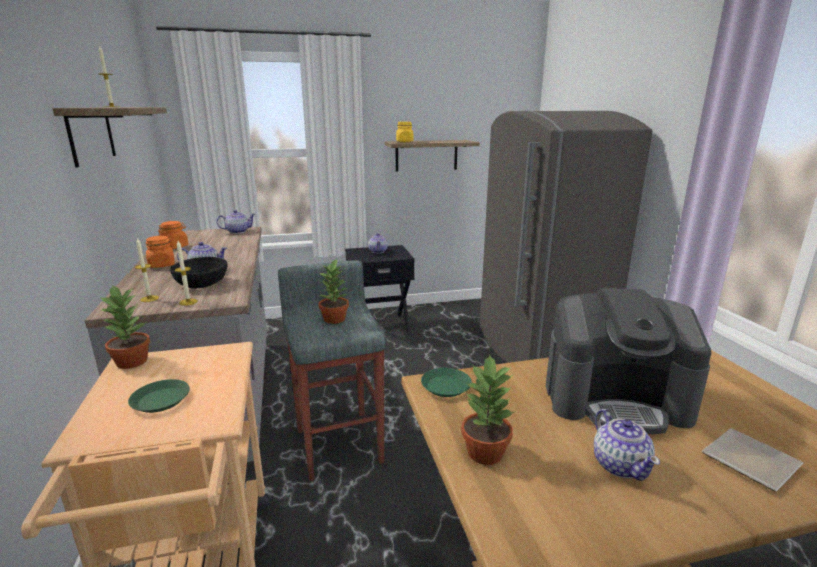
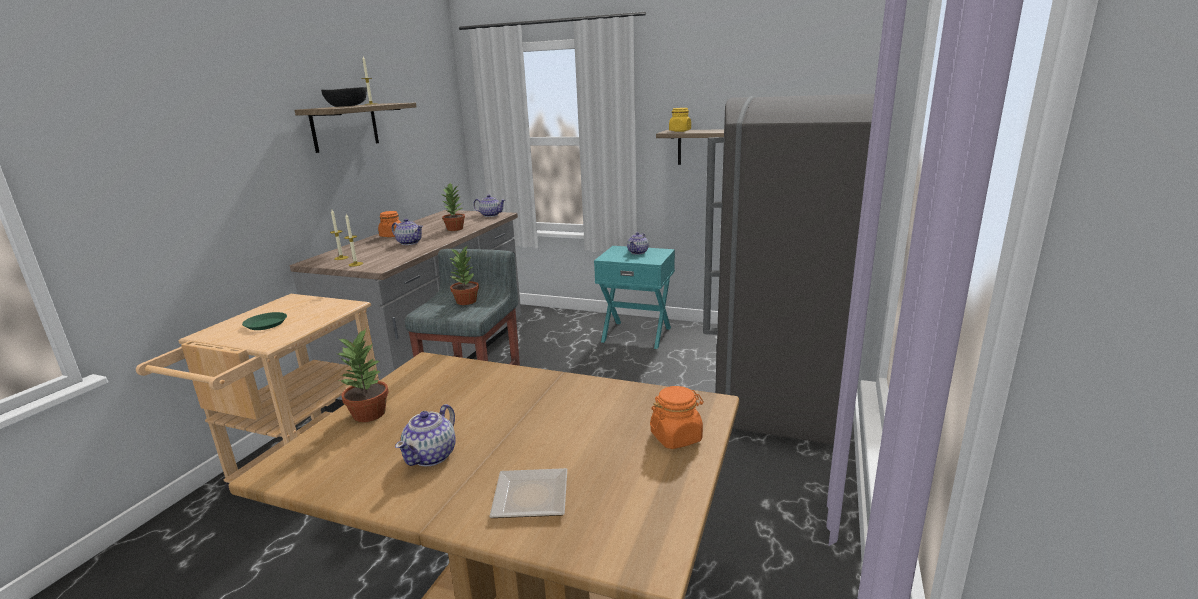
camera: 35 degrees right, 0 degrees up
potted plant [100,284,150,369] -> potted plant moved to [441,183,465,231]
orange jar [158,221,188,249] -> orange jar moved to [650,386,704,449]
black bowl [170,257,228,289] -> black bowl moved to [321,87,367,107]
black nightstand [345,245,415,333] -> turquoise nightstand [594,246,675,349]
green plate [421,368,472,397] -> none
coffee machine [546,288,712,434] -> none

